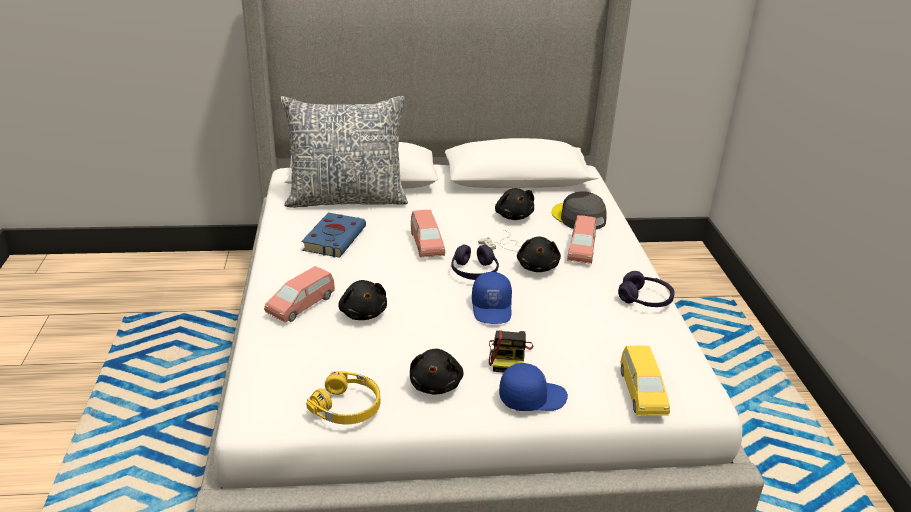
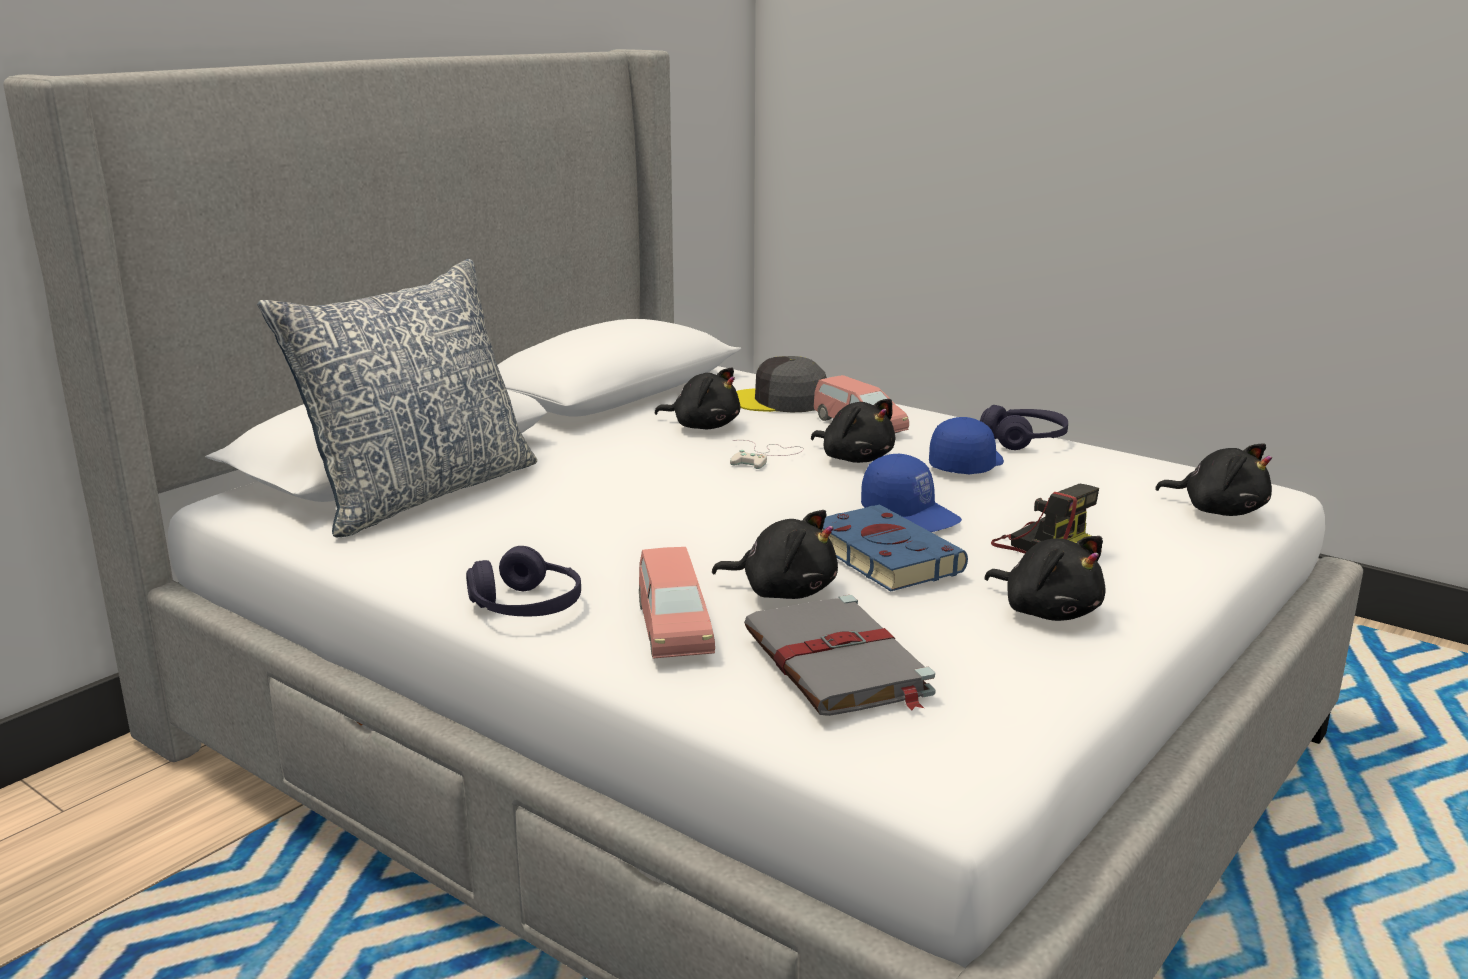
camera: 45 degrees left, 10 degrees down
blue book [302,213,366,258] -> blue book moved to [822,505,968,592]
yellow headphones [306,371,380,425] -> none
pink toy car [411,210,445,258] -> none
purple headphones [451,244,499,280] -> purple headphones moved to [466,546,581,616]
blue cap [499,363,568,411] -> blue cap moved to [929,417,1004,474]
yellow toy car [621,345,670,416] -> black plush toy [1155,443,1272,516]
none -> grey book [744,595,936,716]

